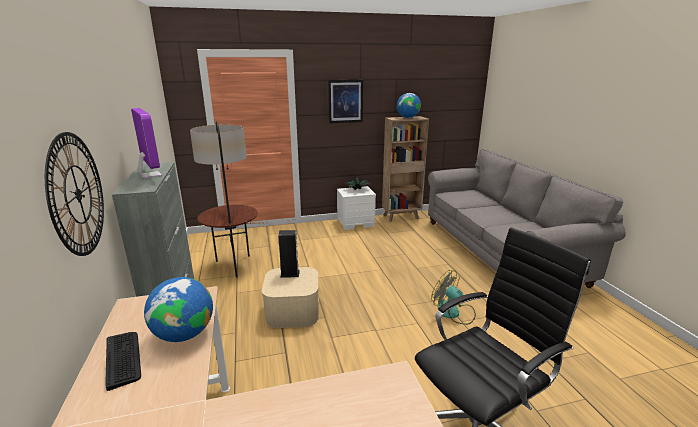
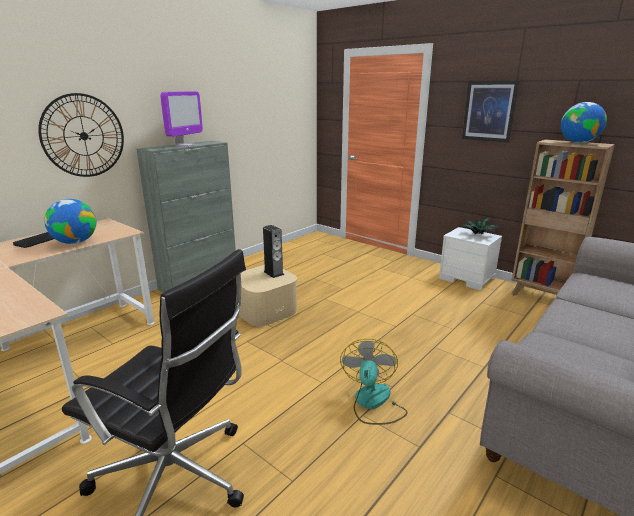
camera: 55 degrees right, 0 degrees up
floor lamp [190,121,258,277] -> none

